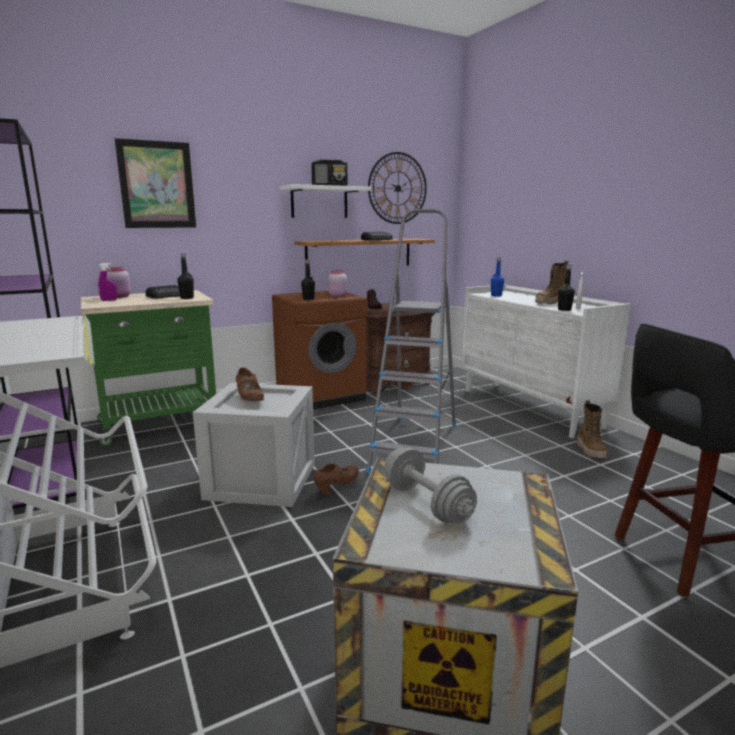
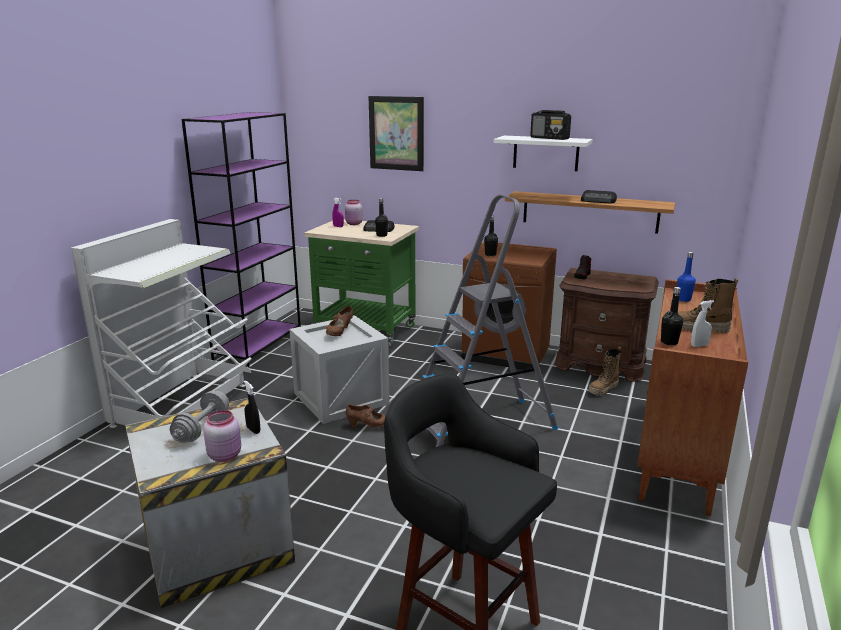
camera: 50 degrees right, 5 degrees up
pink jar [328,270,347,297] -> pink jar moved to [203,410,241,462]
wall clock [368,152,427,224] -> none
white cabinet [462,284,631,439] -> brown cabinet [637,279,748,516]
boot [577,400,608,458] -> boot moved to [589,347,622,396]
none -> black spray bottle [244,381,260,434]

